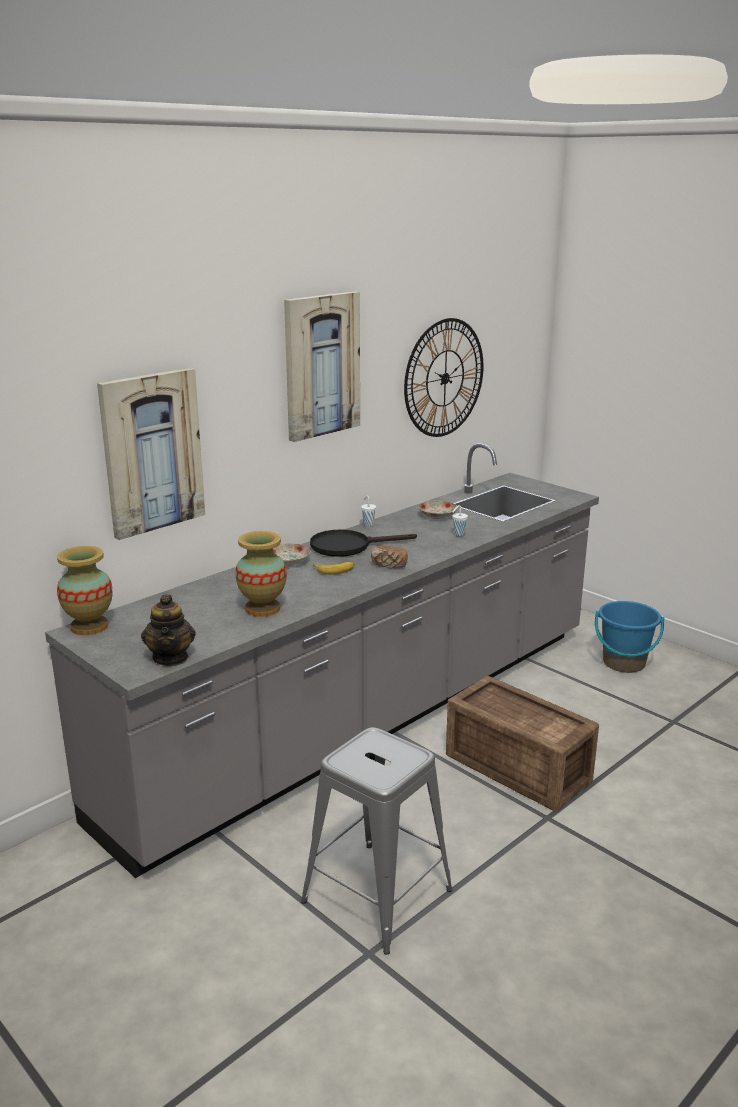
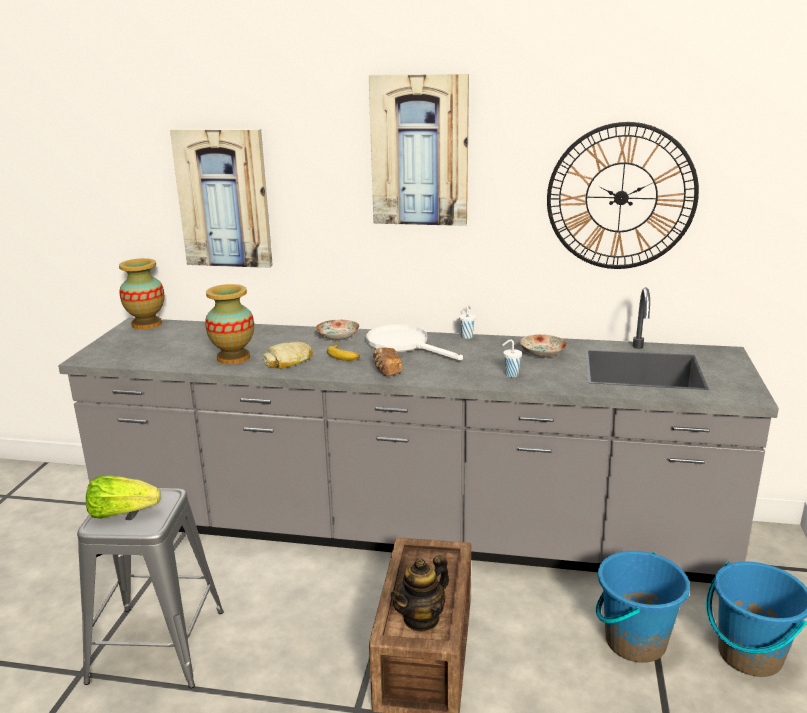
camera: 55 degrees right, 0 degrees up
teapot [141,594,195,666] -> teapot moved to [390,555,449,632]
black frying pan [310,530,417,557] -> white frying pan [366,324,463,360]
none -> lettuce [86,475,161,519]
none -> bread [263,342,313,369]
none -> blue bucket [595,551,690,663]

